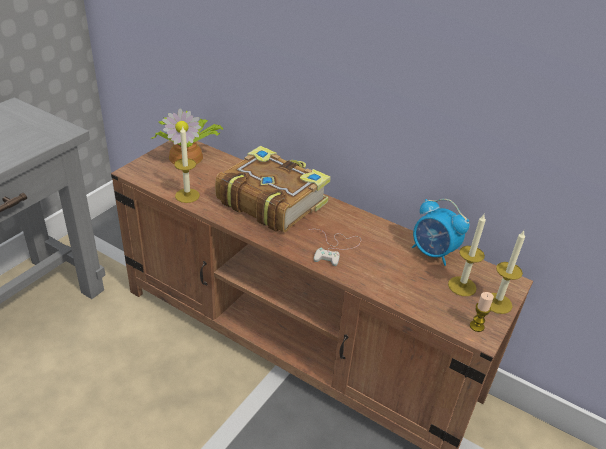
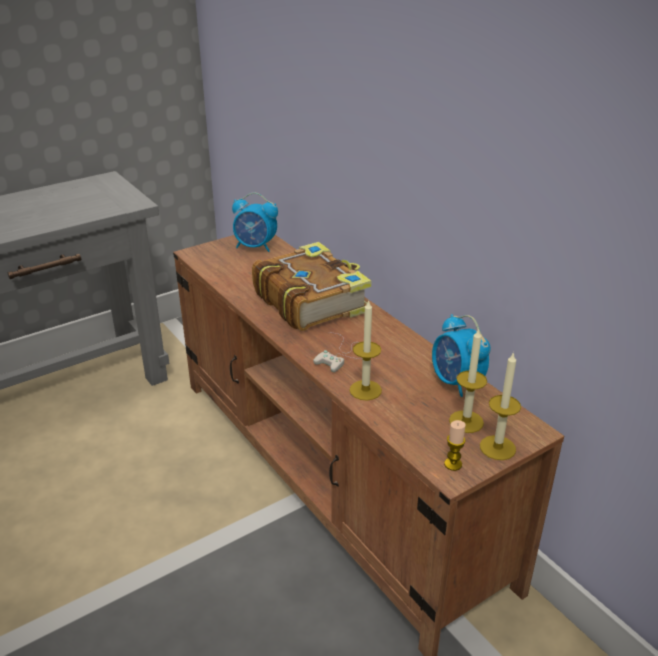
camera: 25 degrees right, 5 degrees down
potted plant [151,108,223,164] -> alarm clock [232,192,278,252]
candle [174,125,200,203] -> candle moved to [349,300,382,400]

